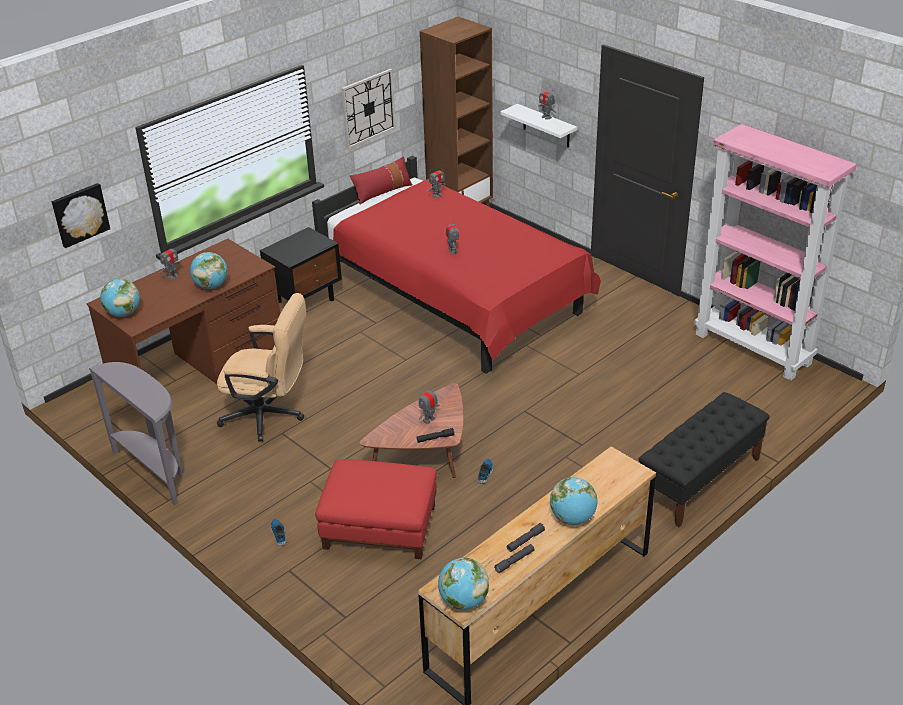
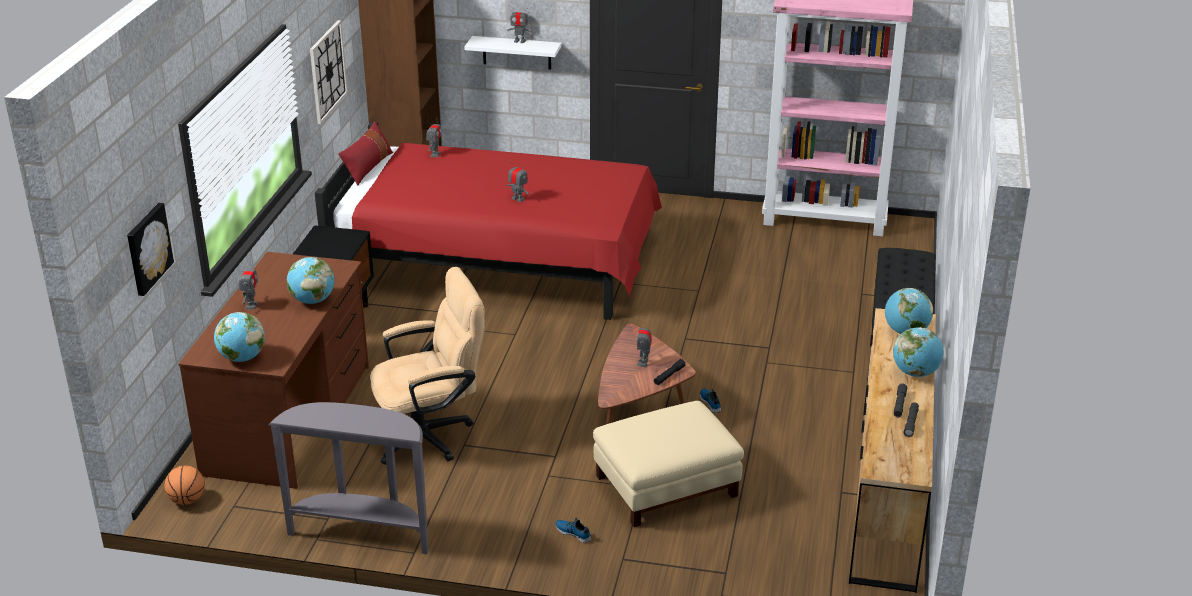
camera: 35 degrees left, 5 degrees down
red ottoman [315,459,437,559] -> beige ottoman [593,401,744,527]
globe [438,558,489,610] -> globe moved to [885,288,933,334]
none -> basketball [164,466,205,505]

